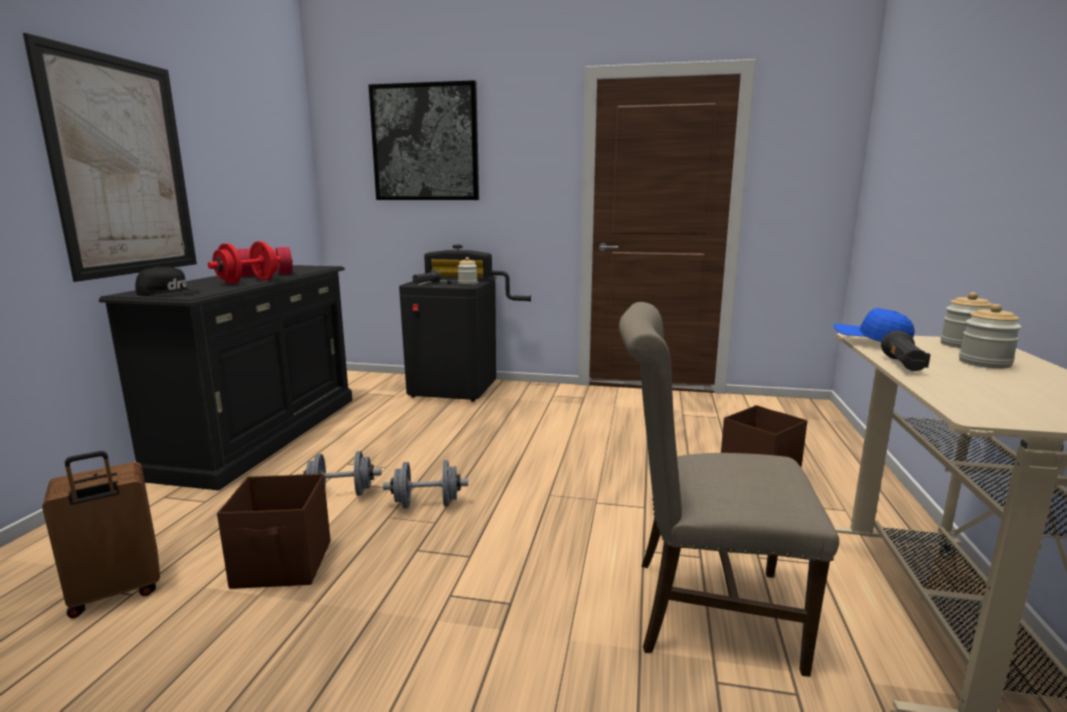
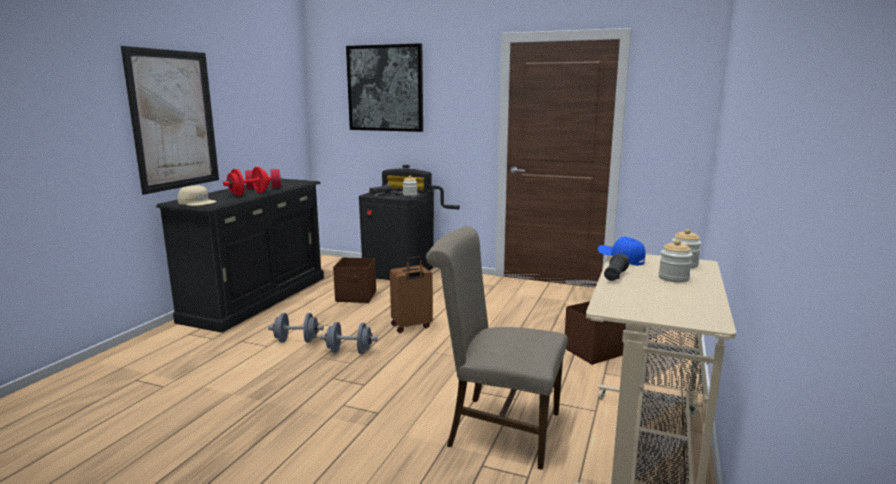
camera: 10 degrees right, 0 degrees up
brown suitcase [42,451,160,618] -> brown suitcase moved to [390,256,433,333]
black cap [135,266,201,297] -> beige cap [178,185,217,206]
brown storage box [217,474,330,589] -> brown storage box moved to [333,257,376,303]

